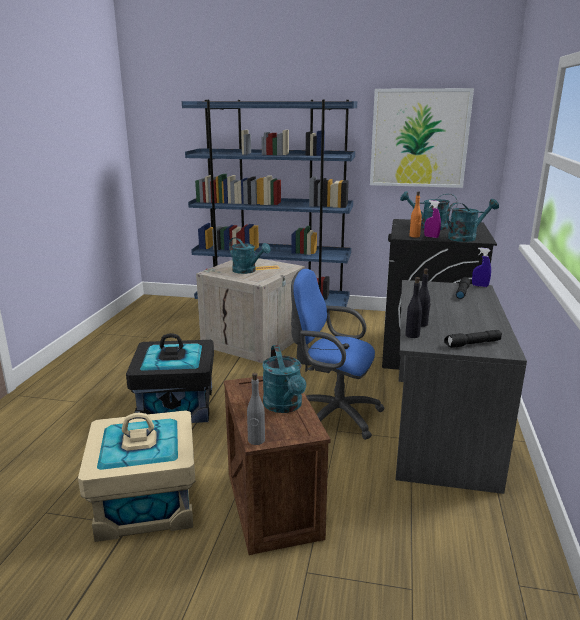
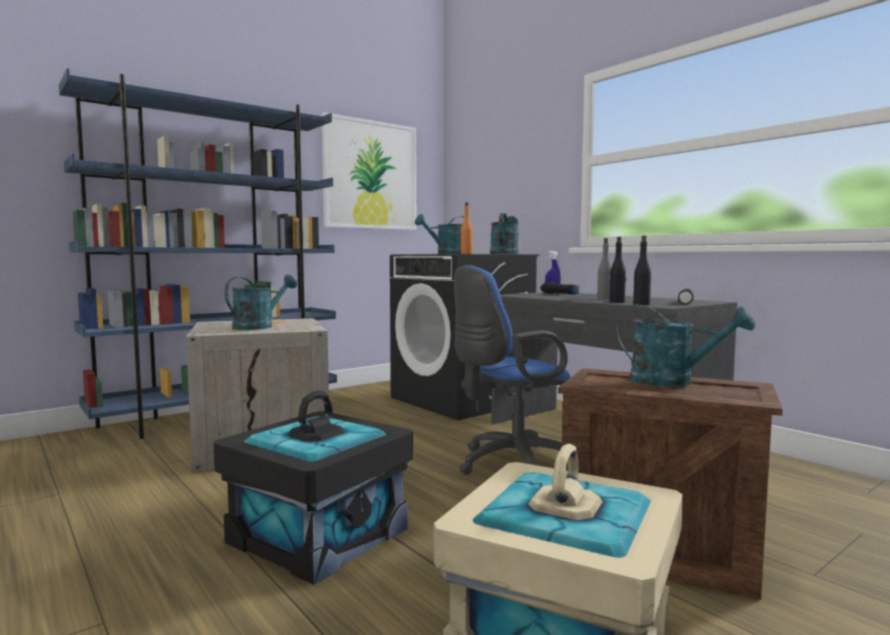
camera: 50 degrees left, 15 degrees down
turquoise watering can [229,237,270,274] -> turquoise watering can turned 45 degrees counterclockwise [225,274,297,330]
grey bottle [247,373,265,445] -> grey bottle moved to [597,238,612,300]
purple spray bottle [424,200,441,238] -> none

